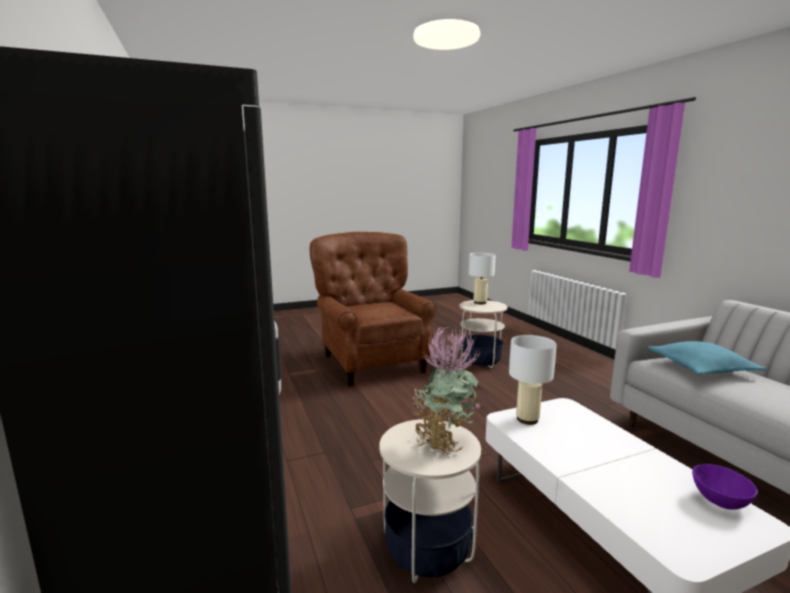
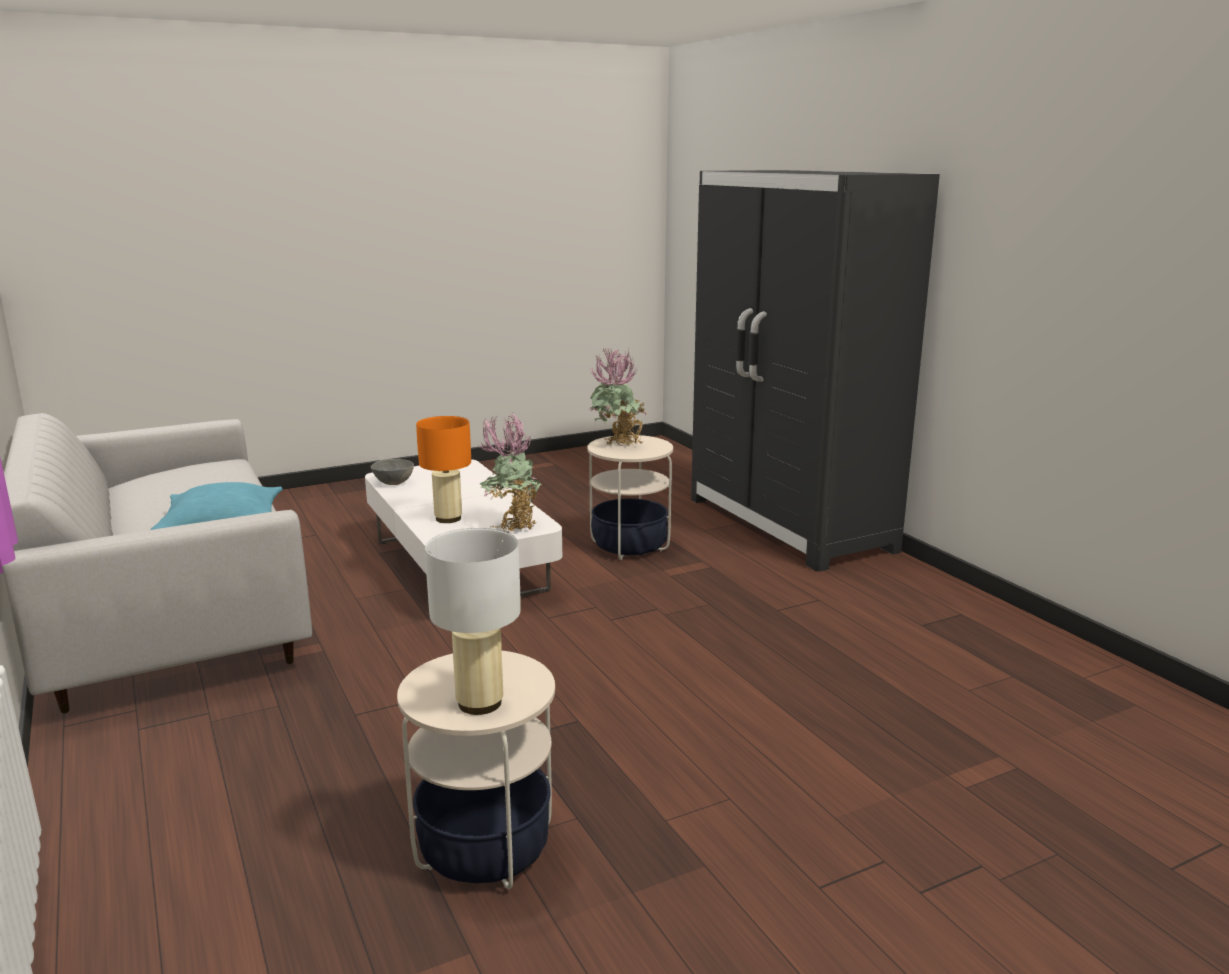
camera: 175 degrees right, 5 degrees up
brown armchair [310,232,436,386] -> none
white table lamp [509,335,557,425] -> potted plant [479,413,543,533]
purple bowl [692,464,758,510] -> grey bowl [371,459,414,485]
none -> orange table lamp [416,416,471,523]

